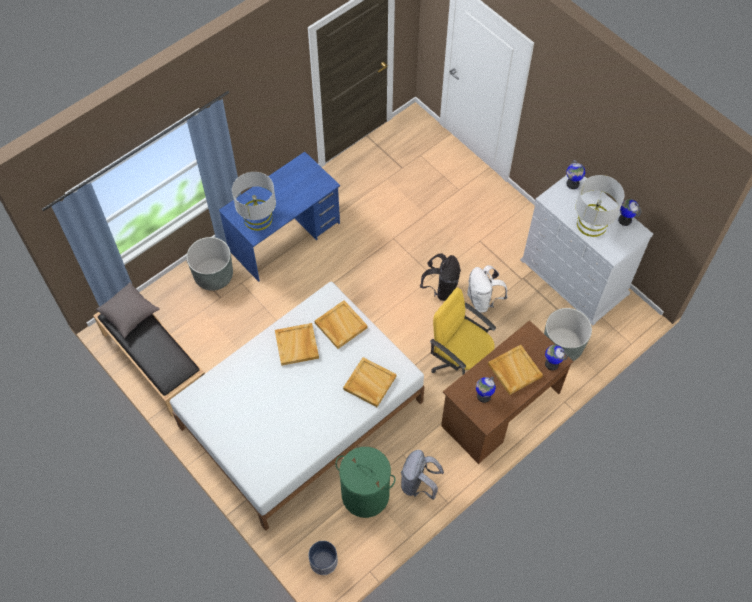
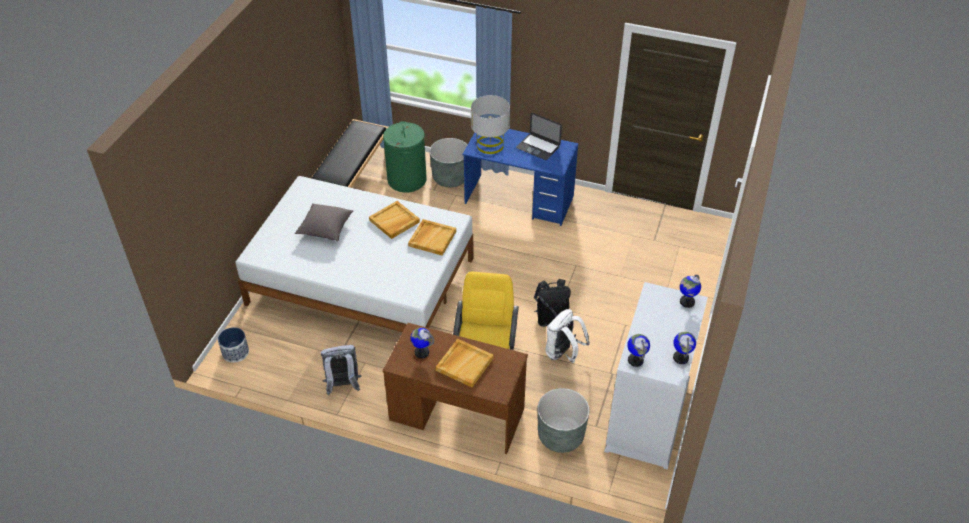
camera: 60 degrees right, 15 degrees down
grey pillow [96,282,160,338] -> grey pillow moved to [295,204,353,241]
green laundry basket [335,447,396,518] -> green laundry basket moved to [383,121,427,192]
beige tray [343,357,396,407] -> none
globe [545,345,568,370] -> globe moved to [627,334,650,367]
grey table lamp [576,175,624,237] -> none
none -> laptop [516,112,562,160]

